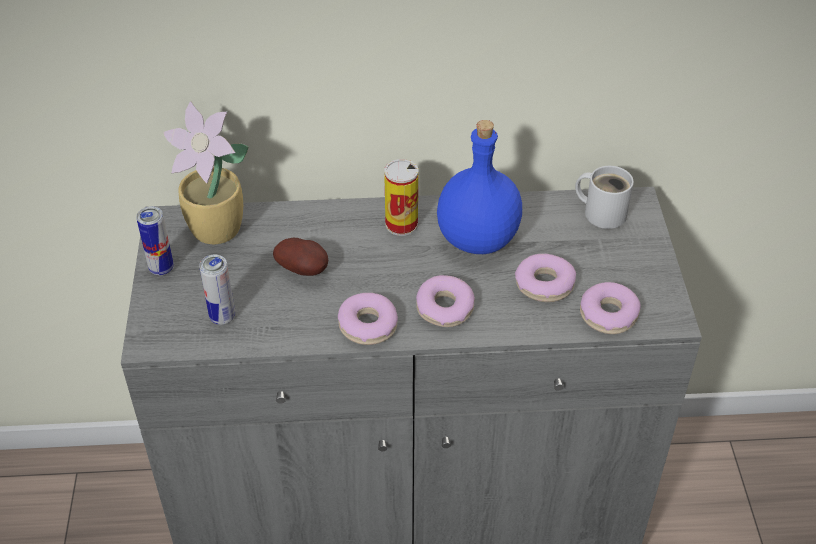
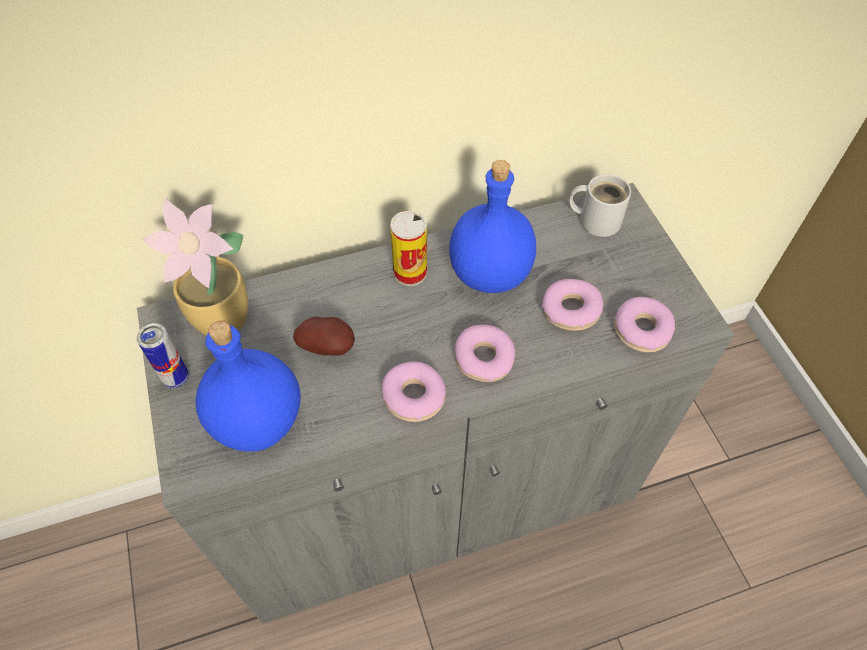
camera: 15 degrees left, 10 degrees up
can [199,255,235,325] -> blue bottle [196,321,301,452]

